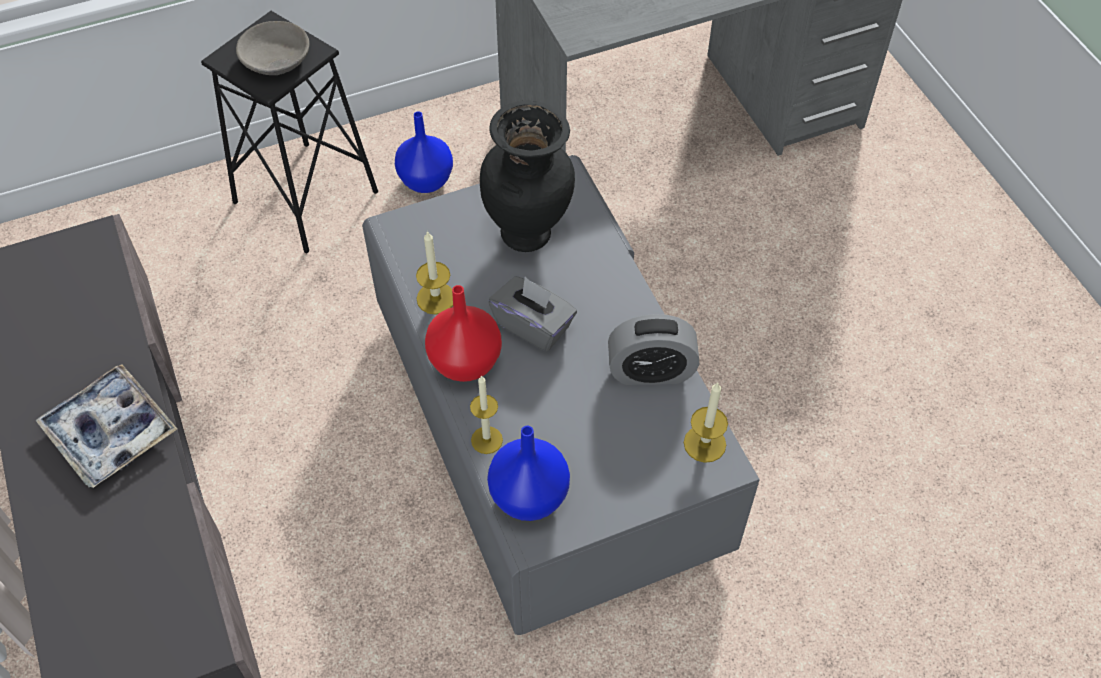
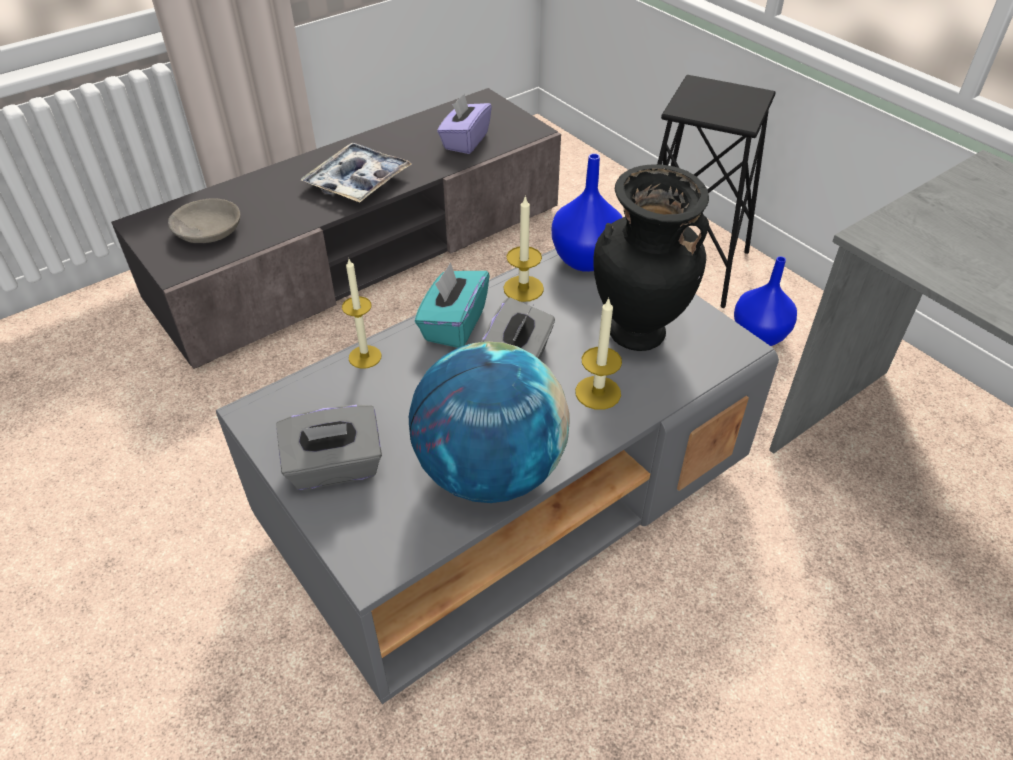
camera: 75 degrees right, 10 degrees down
grey bowl [236,21,309,75] -> grey bowl moved to [168,198,241,243]
red vase [425,285,502,382] -> turquoise tissue box [415,262,490,348]
blue vase [487,426,570,521] -> blue vase moved to [551,153,623,272]
alarm clock [608,314,699,385] -> globe [409,342,570,503]
candle [684,383,728,463] -> candle moved to [575,297,622,410]
none -> grey tissue box [276,405,382,490]
none -> purple tissue box [437,94,492,154]

